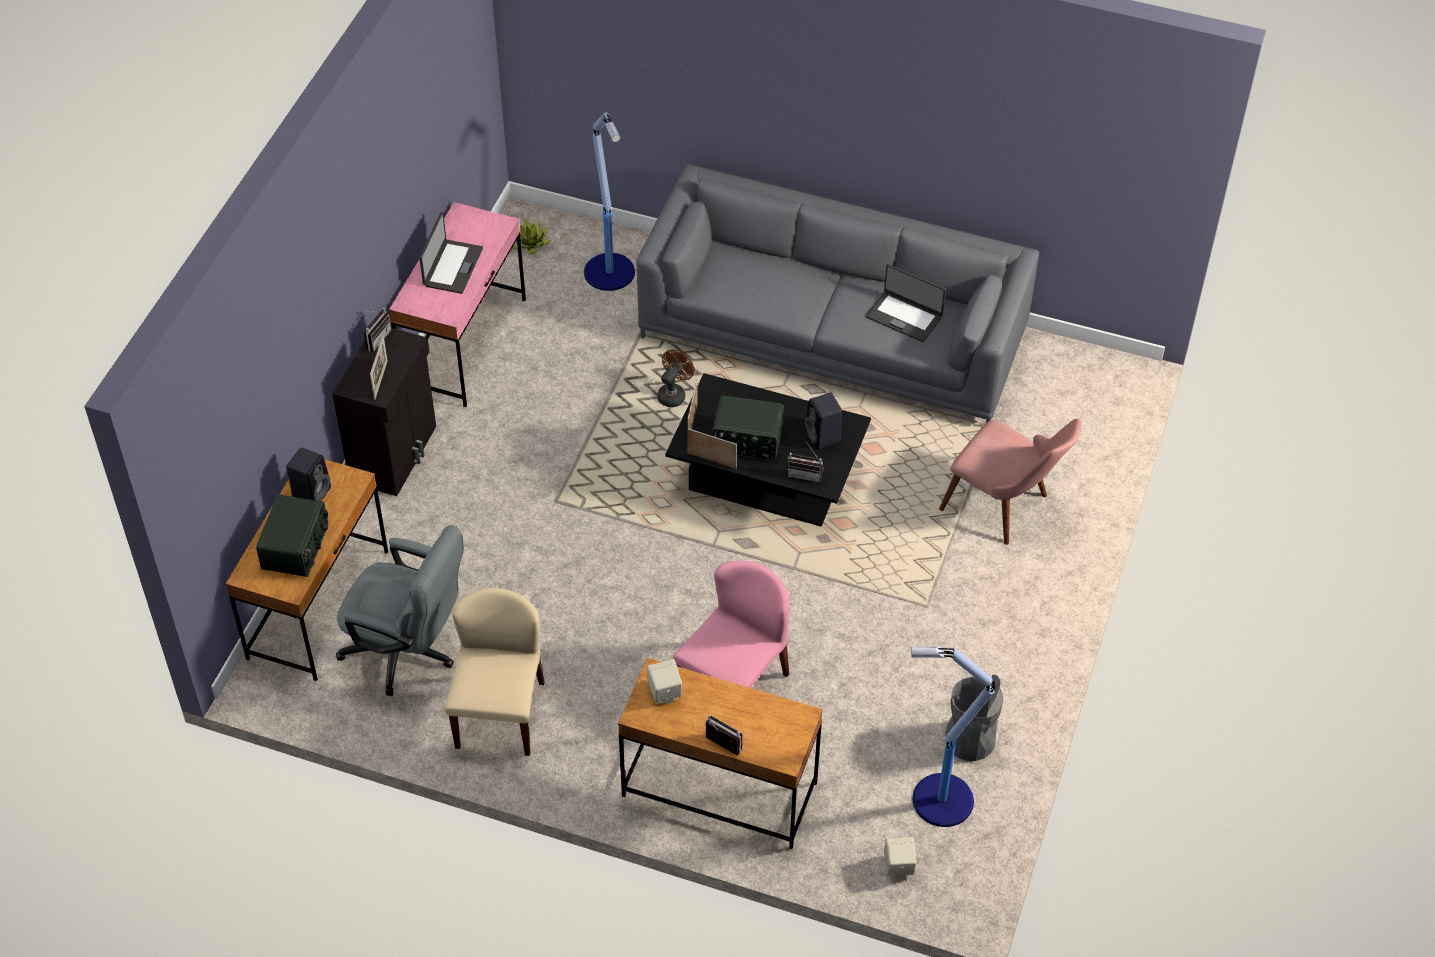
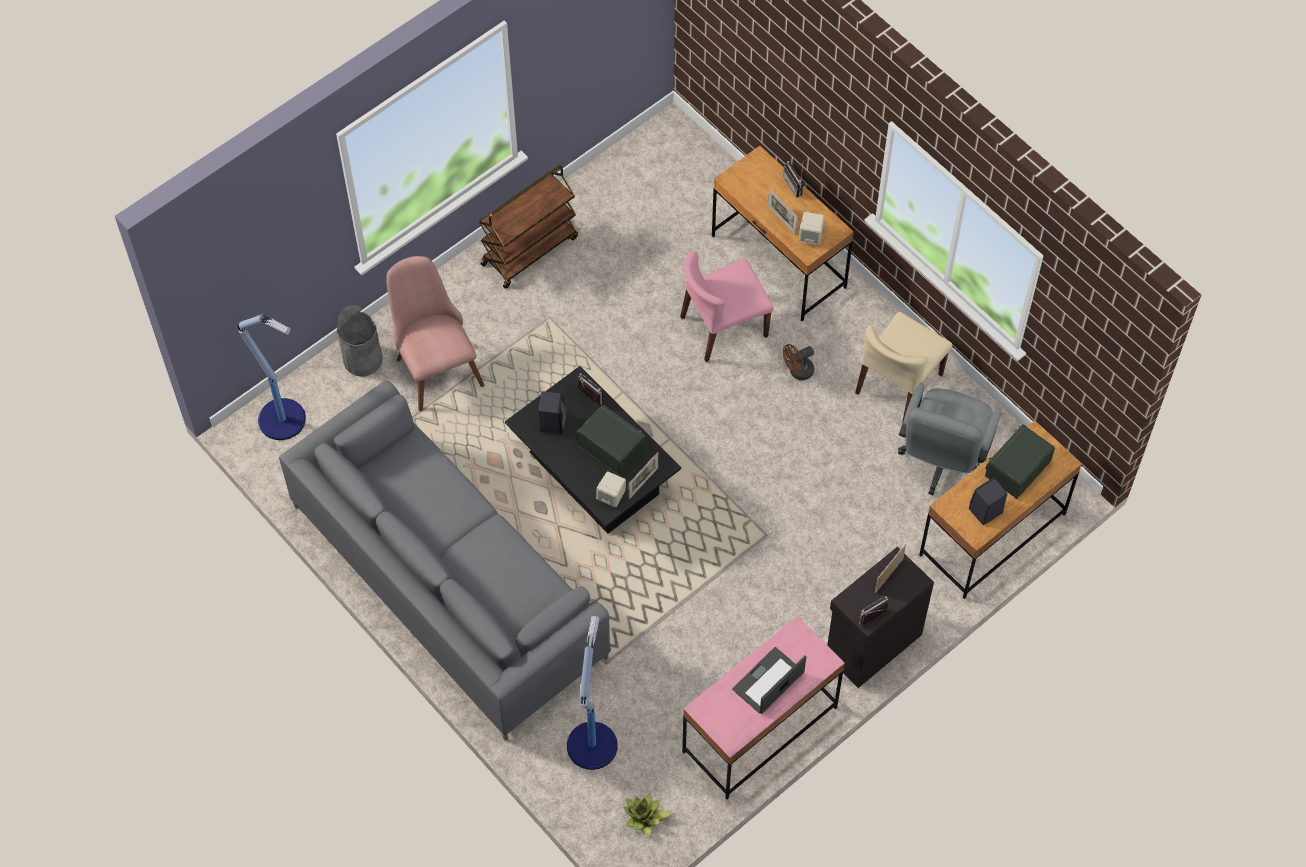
camera: 150 degrees left, 10 degrees up
grey office chair [336,525,464,696] -> grey office chair turned 120 degrees counterclockwise [898,383,1001,495]
brown fan [657,350,695,407] -> brown fan moved to [783,344,815,380]
picture frame [688,429,737,468] -> picture frame moved to [768,188,798,235]
laptop [866,264,946,342] -> none
beige speaker [884,837,916,879] -> beige speaker moved to [596,471,626,507]
floor lamp [911,647,995,827] -> floor lamp moved to [238,314,306,440]
grey trash can [945,675,1003,761] -> grey trash can moved to [337,305,383,376]
none -> brown cart [479,165,578,289]

